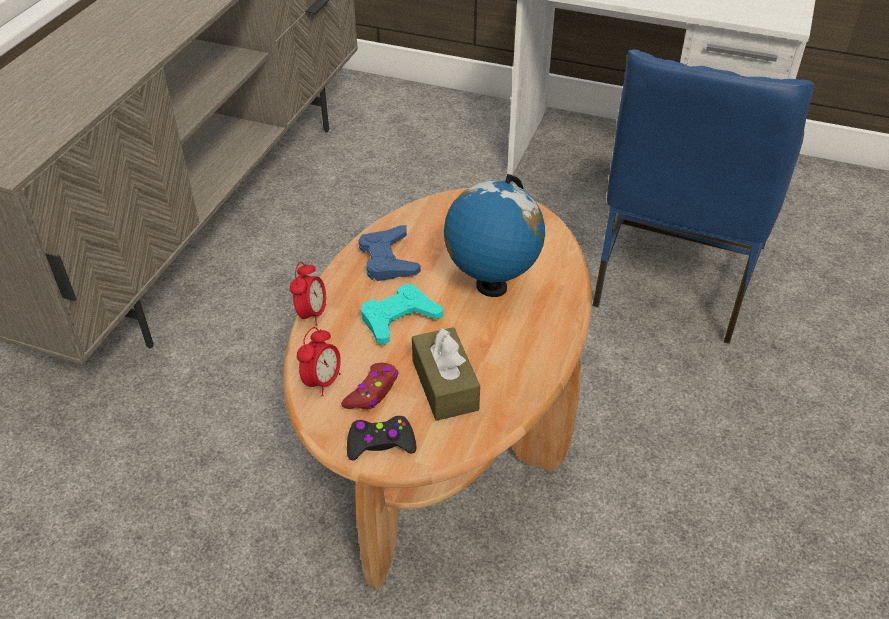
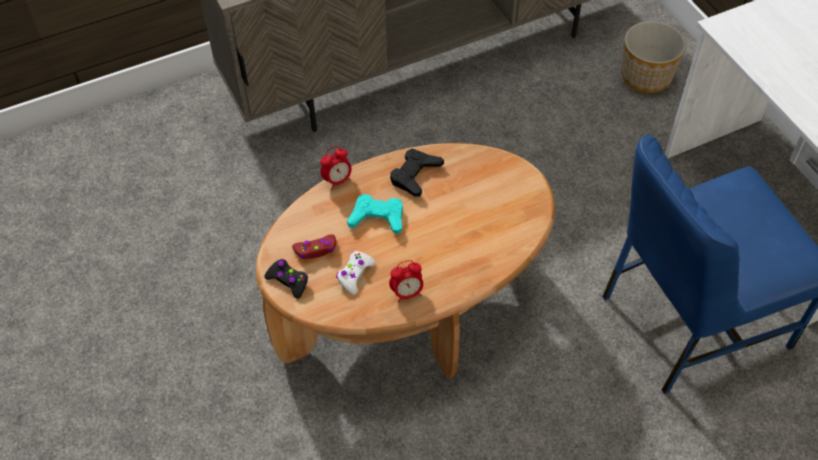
camera: 45 degrees right, 10 degrees up
alarm clock [297,327,341,396] -> alarm clock moved to [389,260,423,303]
blue game controller [359,225,421,281] -> black game controller [390,149,444,197]
brown tissue box [412,326,480,421] -> white game controller [336,251,376,294]
globe [444,174,545,297] -> none
none -> planter [621,21,686,93]

